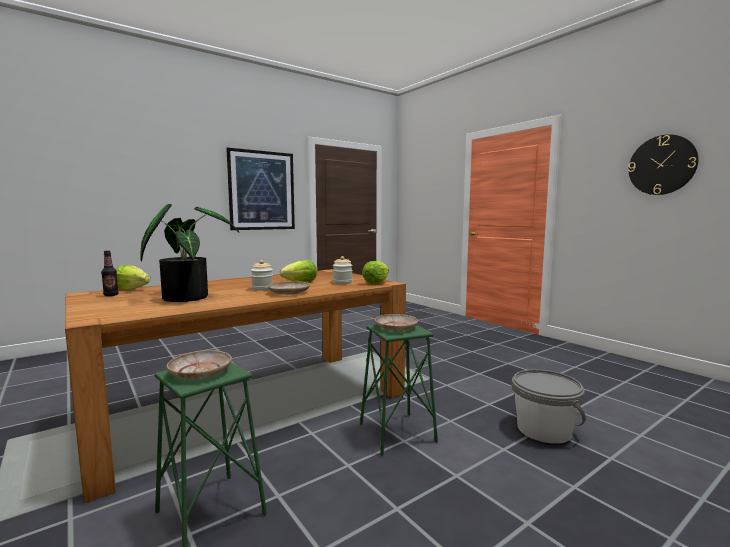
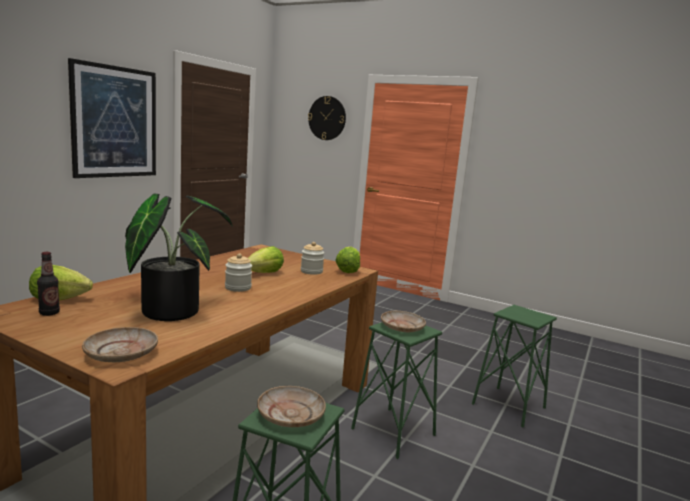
camera: 25 degrees left, 5 degrees up
beige plate [268,281,310,295] -> beige plate moved to [82,327,158,362]
grey bucket [511,370,586,444] -> green stool [472,305,557,428]
wall clock [628,134,698,195] -> wall clock moved to [308,96,346,140]

